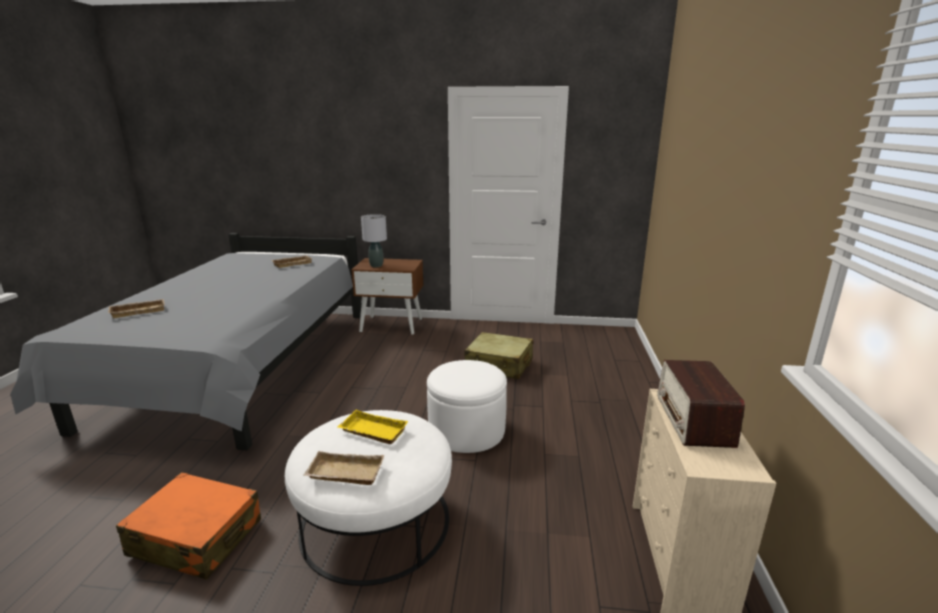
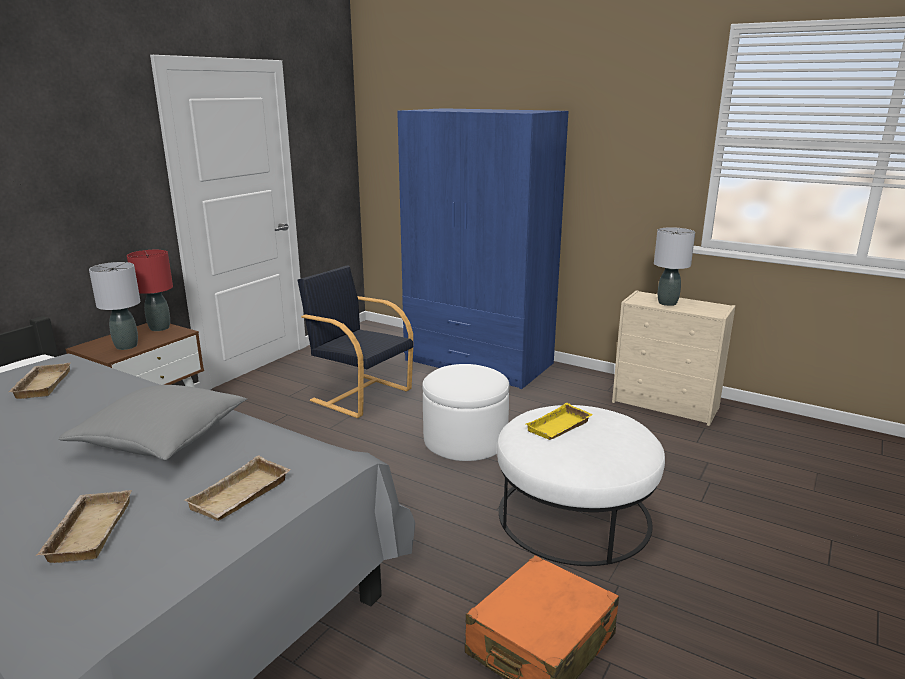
camera: 65 degrees left, 0 degrees up
beige tray [303,451,384,485] -> beige tray moved to [184,455,291,521]
beige suitcase [464,332,533,379] -> black armchair [298,266,413,418]
radio [657,360,745,448] -> grey table lamp [654,227,695,306]
none -> grey pillow [59,385,247,460]
none -> red table lamp [127,250,173,331]
none -> blue wardrobe [397,108,568,389]

